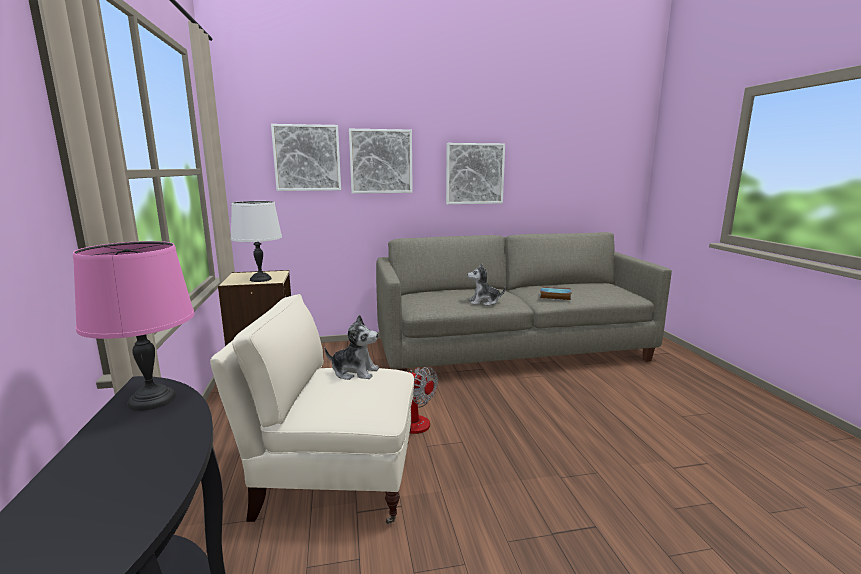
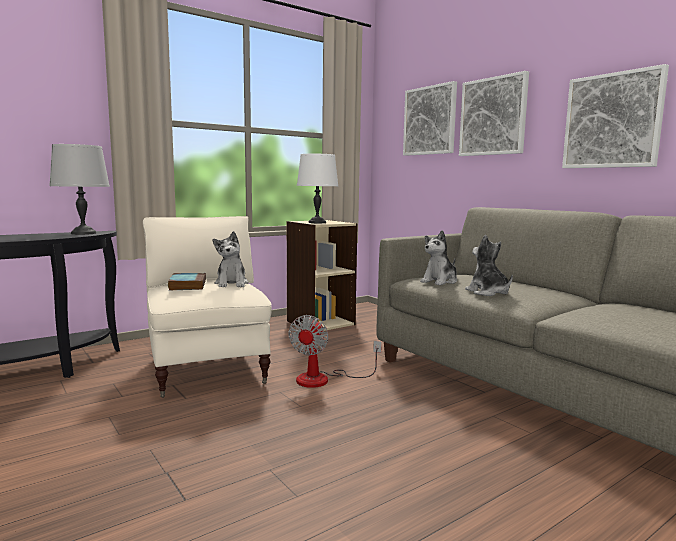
camera: 65 degrees right, 5 degrees down
pink table lamp [73,241,194,411] -> grey table lamp [49,144,110,235]
book [540,286,572,300] -> book moved to [168,273,206,290]
none -> plush toy [420,230,457,285]

